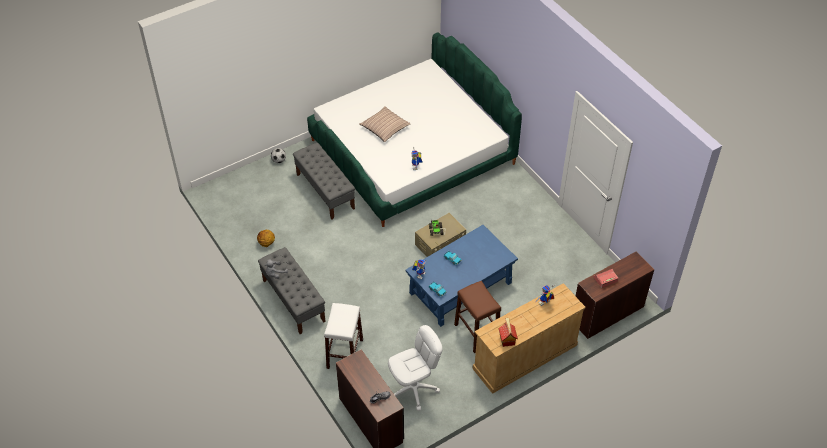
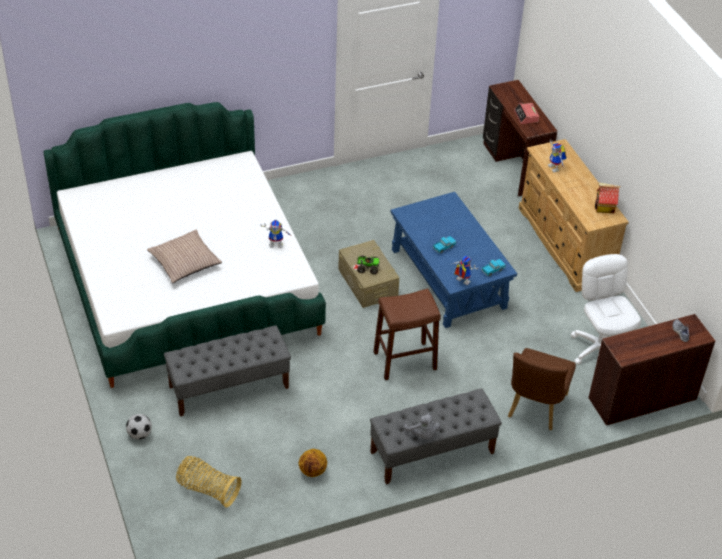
camera: 80 degrees left, 5 degrees down
white stool [324,303,363,369] -> brown chair [508,348,576,430]
brown stool [454,281,501,353] -> brown stool moved to [373,288,441,380]
none -> basket [176,456,242,508]

